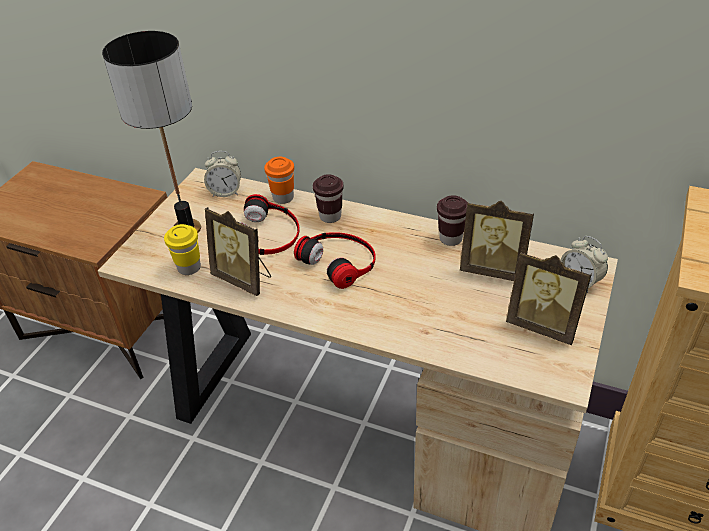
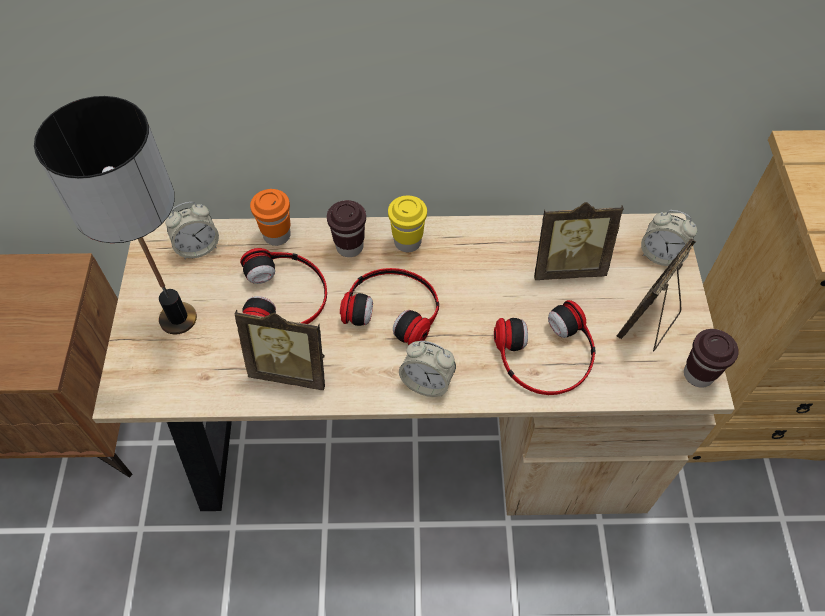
camera: 25 degrees left, 15 degrees up
yellow cup [164,224,201,275] -> yellow cup moved to [388,195,427,252]
brown cup [437,195,468,246] -> brown cup moved to [684,329,739,388]
picture frame [506,251,592,345] -> picture frame turned 120 degrees clockwise [617,239,696,351]
none -> alarm clock [399,341,456,397]
none -> headphones [494,300,595,395]

